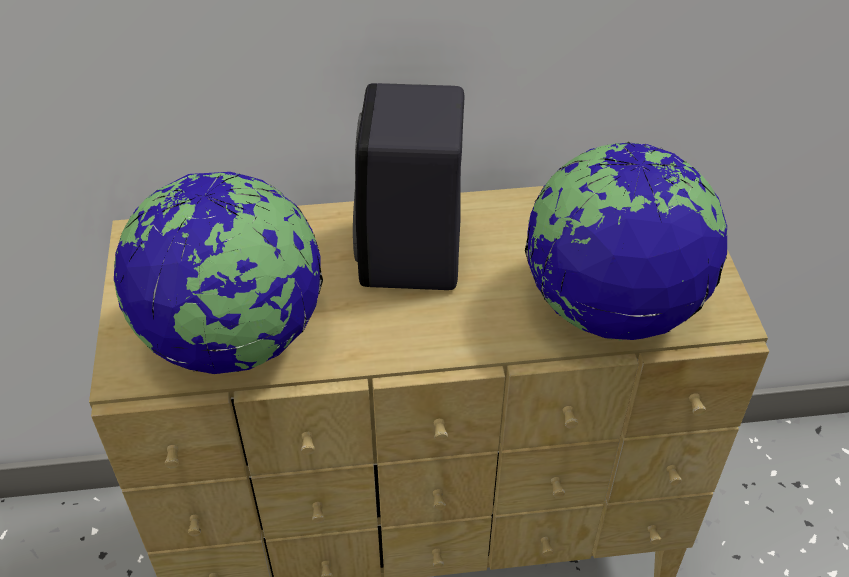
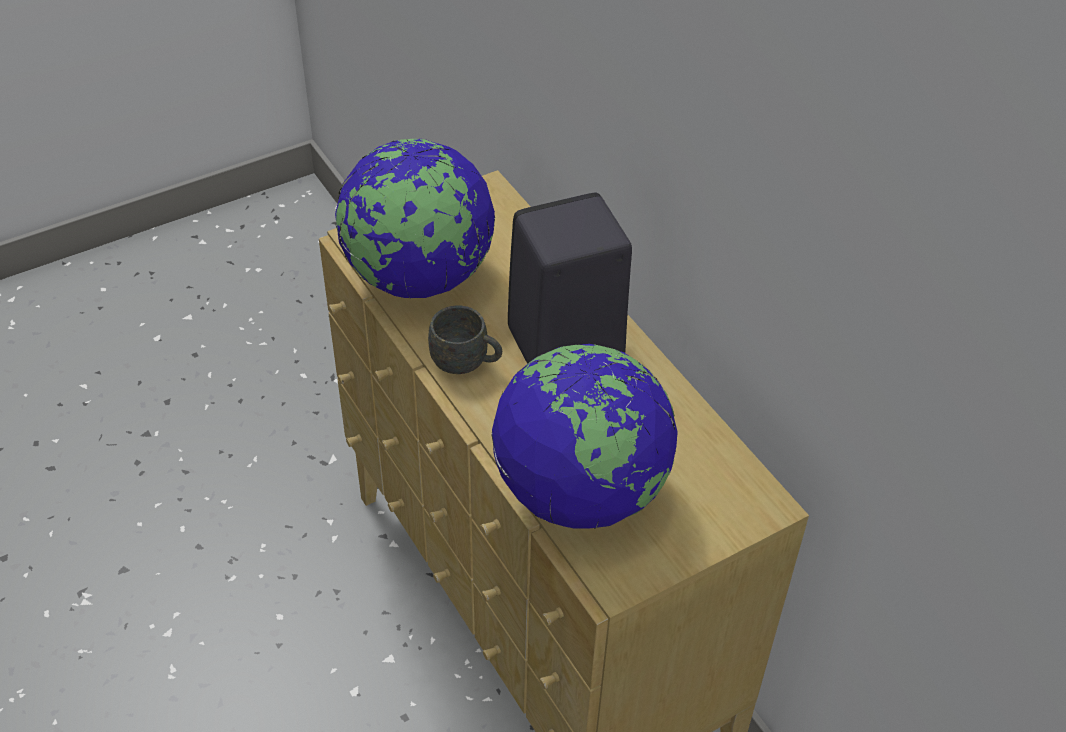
camera: 65 degrees right, 0 degrees up
none -> grey mug [428,305,502,374]

